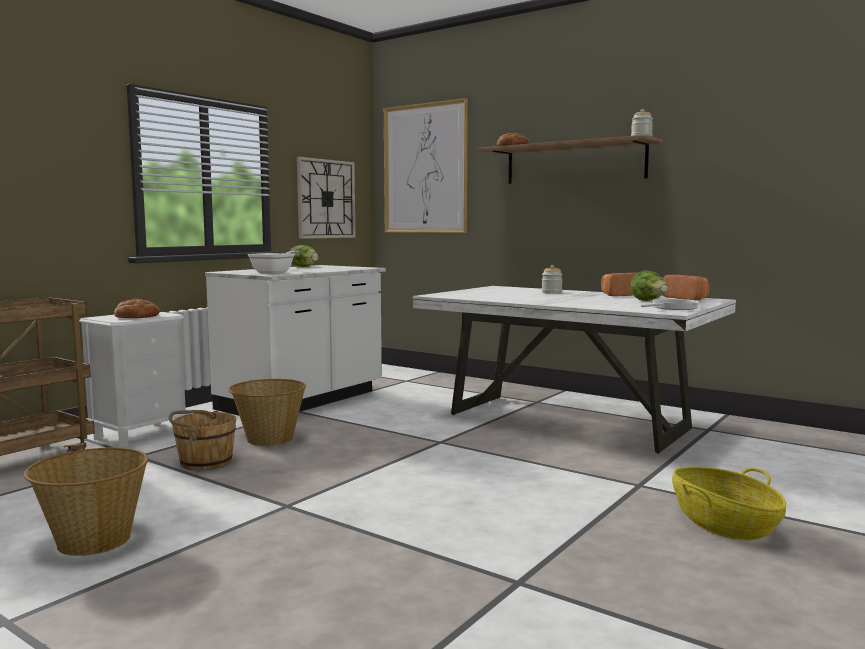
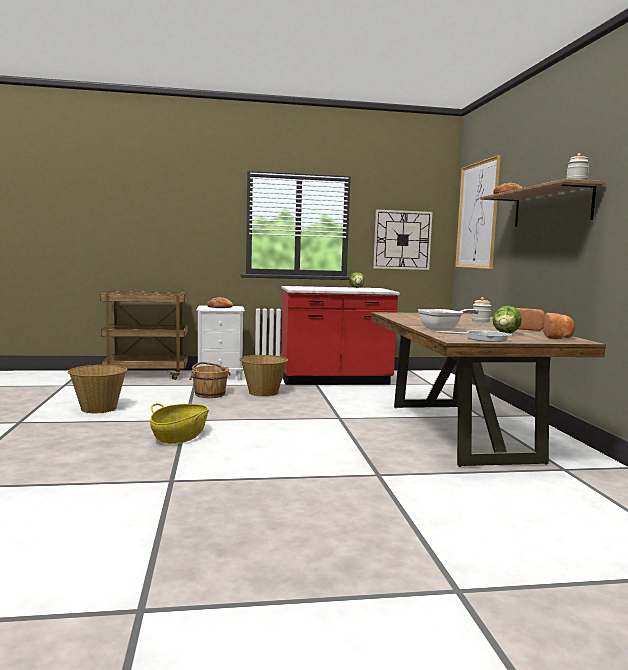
camera: 45 degrees right, 0 degrees up
white counter [205,265,386,415] -> red counter [281,286,400,385]
frying pan [248,251,300,274] -> frying pan moved to [418,309,479,331]
white dining table [413,286,736,454] -> brown dining table [371,312,606,467]
basket [672,467,786,541] -> basket moved to [150,403,209,444]

